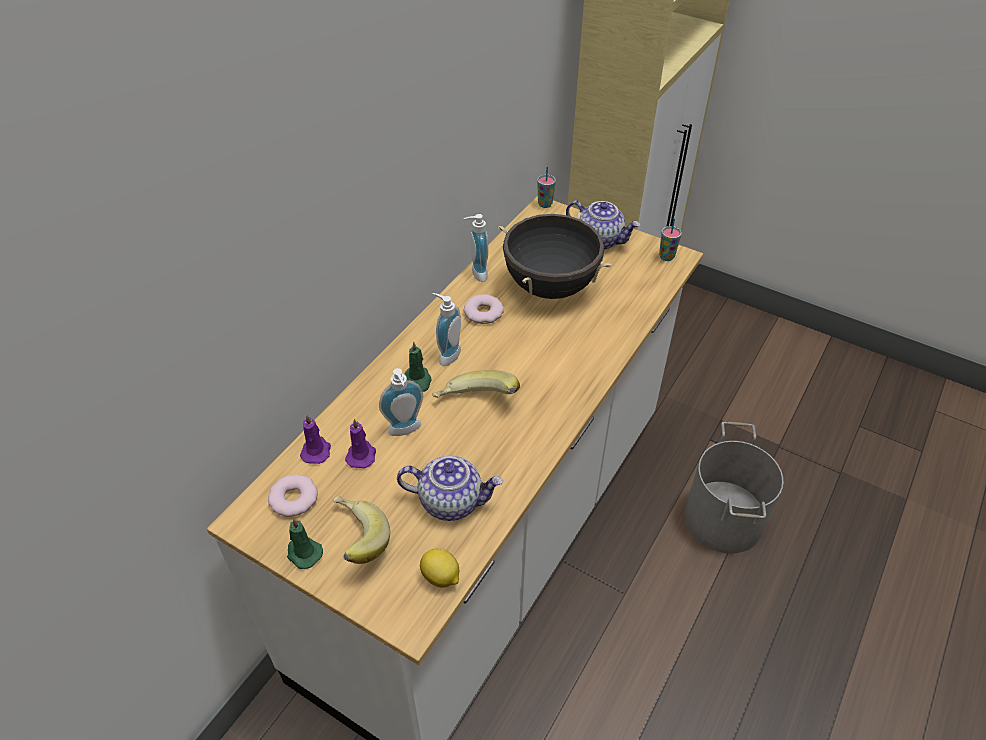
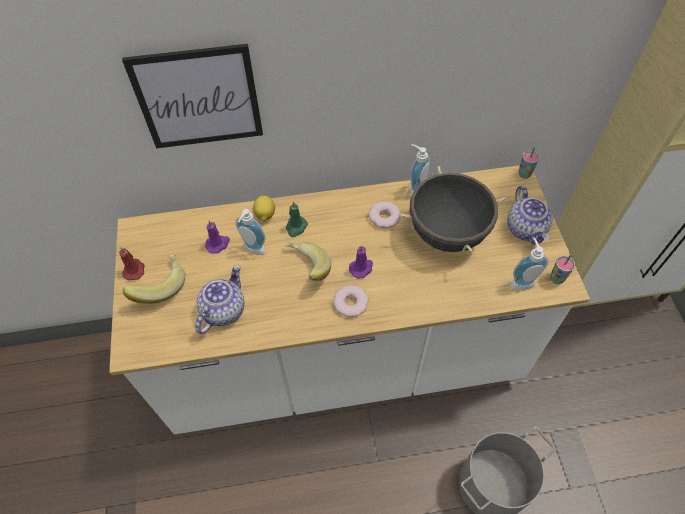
camera: 50 degrees right, 10 degrees up
donut [268,474,318,517] -> donut moved to [333,285,369,317]
green candle [287,518,323,569] -> red candle [119,247,145,280]
purple candle [300,415,331,464] -> purple candle moved to [349,245,373,278]
teapot [397,456,503,521] -> teapot turned 120 degrees counterclockwise [195,264,244,334]
lemon [420,548,459,588] -> lemon moved to [253,196,275,221]
soap dispenser [432,293,461,366] -> soap dispenser moved to [510,237,549,291]
none -> picture [122,44,263,148]

